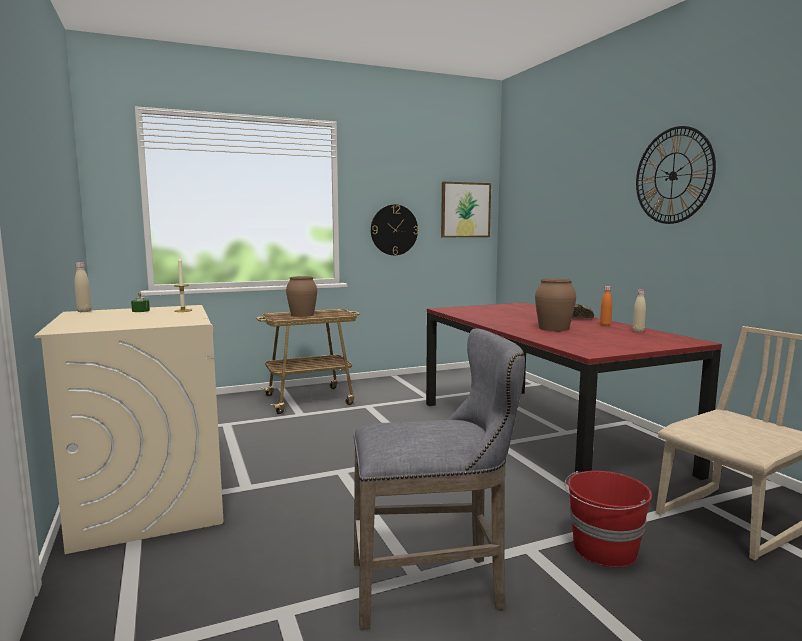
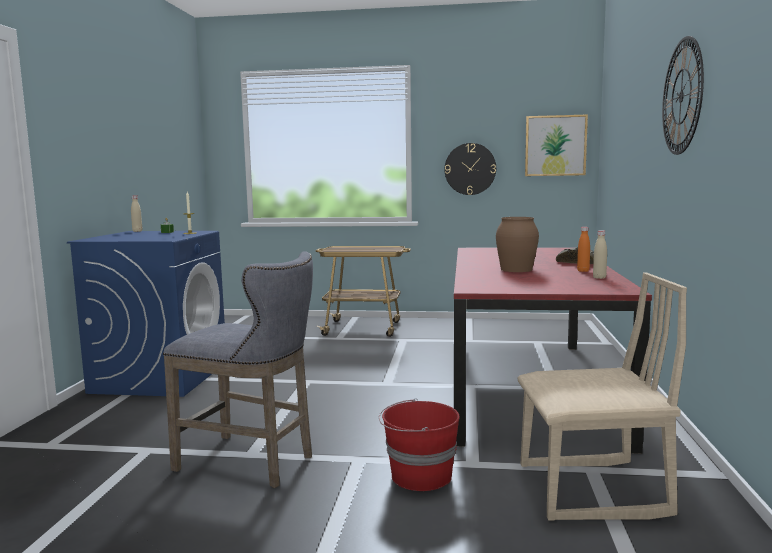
camera: 30 degrees right, 0 degrees up
beige washing machine [34,305,224,554] -> blue washing machine [67,231,225,397]
brown vase [286,276,317,317] -> none

